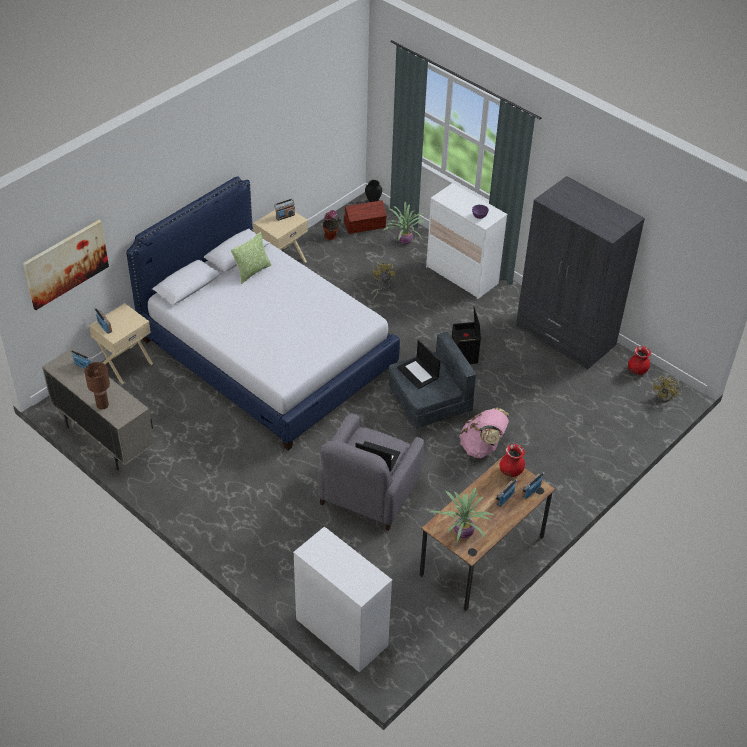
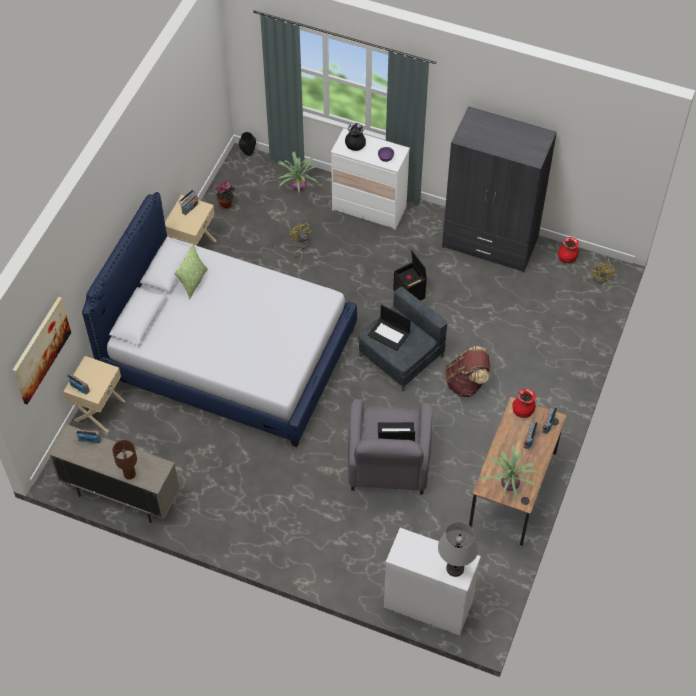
camera: 20 degrees left, 10 degrees up
brown storage box [344,200,387,234] -> none
pink backpack [459,408,509,458] -> brown backpack [445,346,490,397]
none -> black vase [345,123,366,151]
none -> grey table lamp [438,522,478,577]

